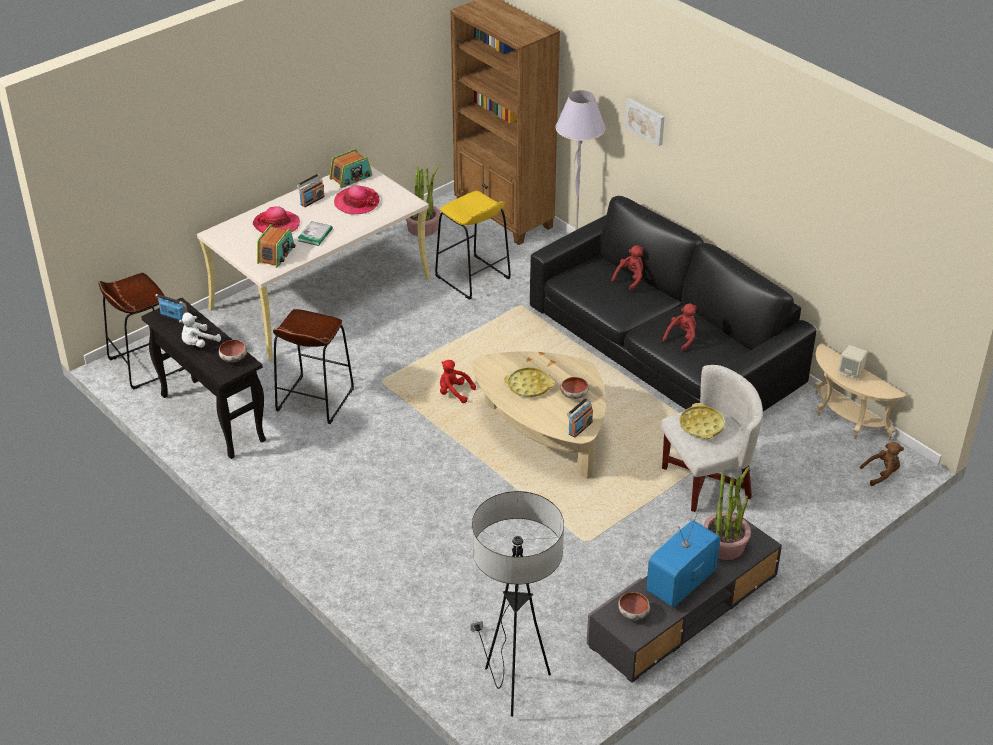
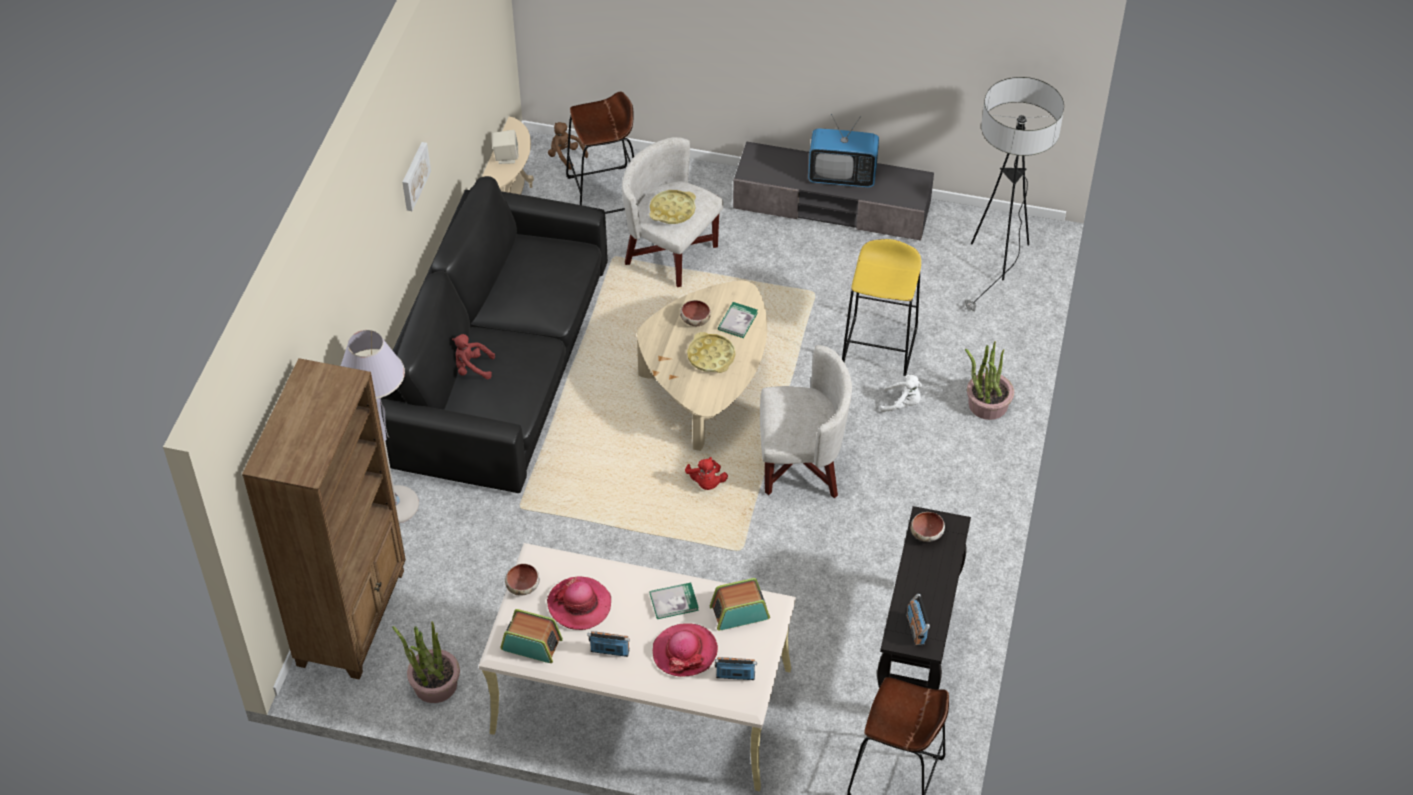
camera: 125 degrees left, 10 degrees up
white plush toy [179,312,221,348] -> white plush toy moved to [880,375,922,412]
brown stool [273,309,354,424] -> brown stool moved to [566,92,634,214]
yellow stool [435,191,511,300] -> yellow stool moved to [842,239,921,376]
radio [567,398,593,438] -> radio moved to [715,657,757,680]
bowl [618,592,650,620] -> bowl moved to [505,564,540,596]
picture [625,98,664,146] -> picture moved to [402,142,431,211]
red plush toy [662,303,697,351] -> none
potted plant [703,467,751,560] -> potted plant moved to [965,341,1014,420]
none -> book [718,302,758,338]
none -> white armchair [760,345,852,498]

